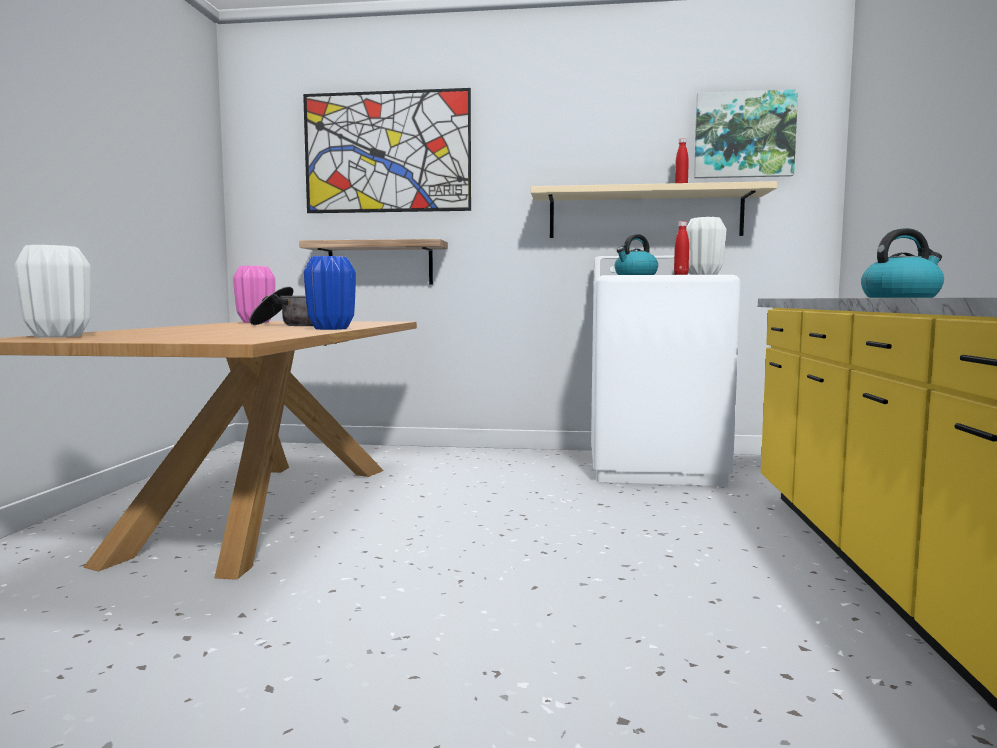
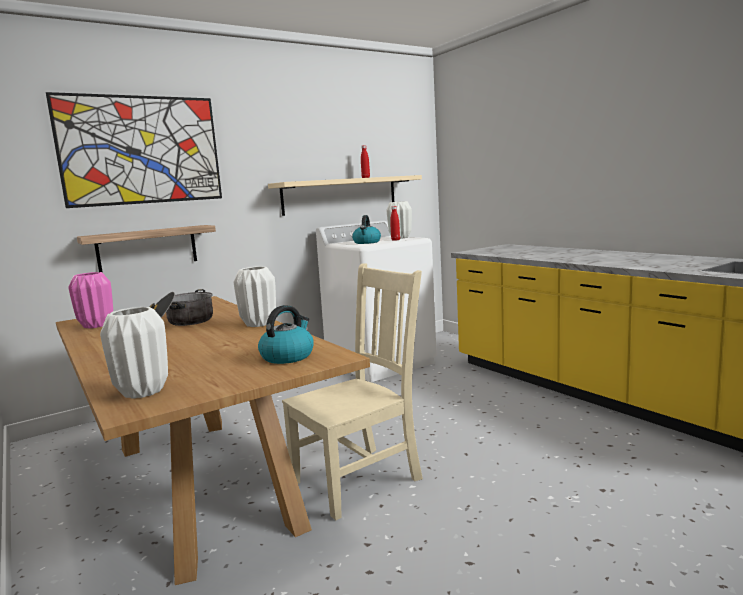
camera: 40 degrees left, 5 degrees up
blue vase [304,256,356,330] -> white vase [234,266,276,327]
picture [694,89,798,178] -> none
kettle [861,228,944,298] -> kettle moved to [258,305,314,364]
none -> beige chair [282,263,423,520]

